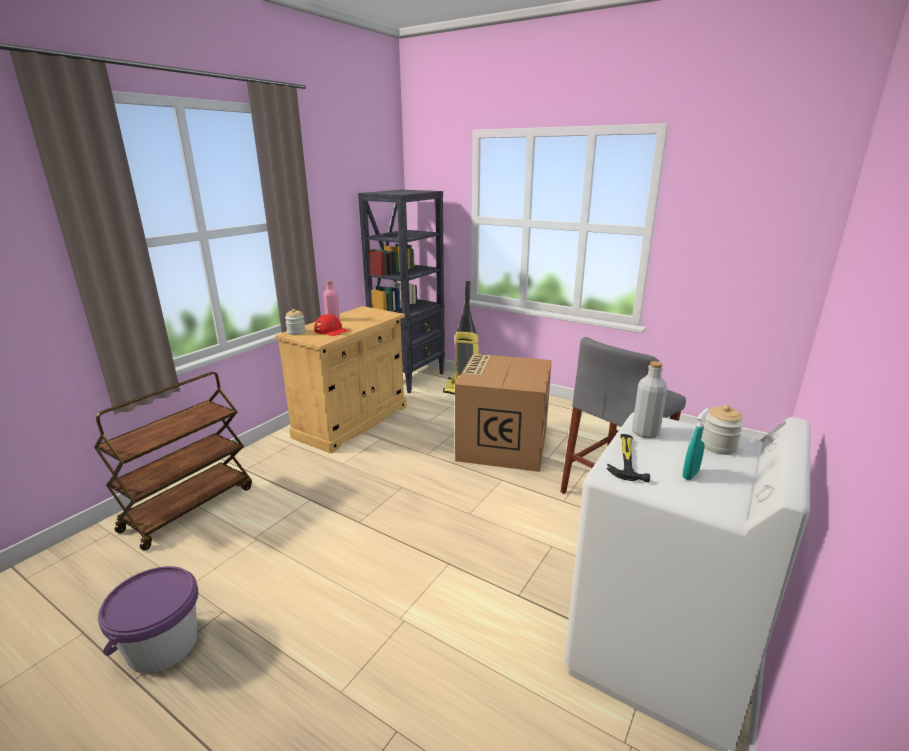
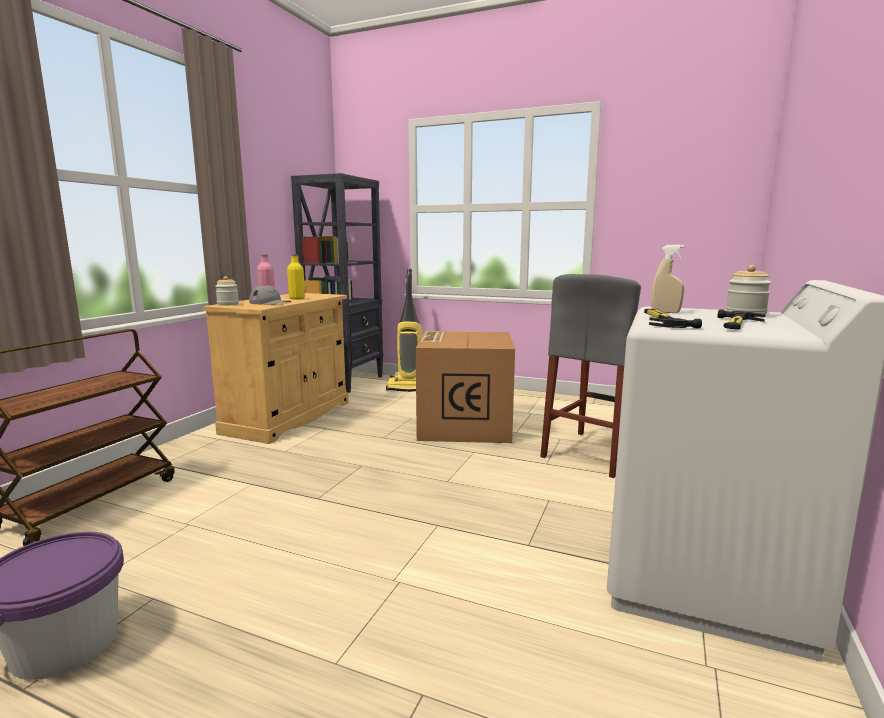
camera: 10 degrees left, 10 degrees down
red cap [314,314,350,336] -> grey cap [249,285,291,305]
grey bottle [632,361,667,438] -> beige spray bottle [651,245,684,313]
turquoise spray bottle [682,408,709,480] -> hammer [718,309,765,330]
none -> yellow bottle [287,254,305,299]

